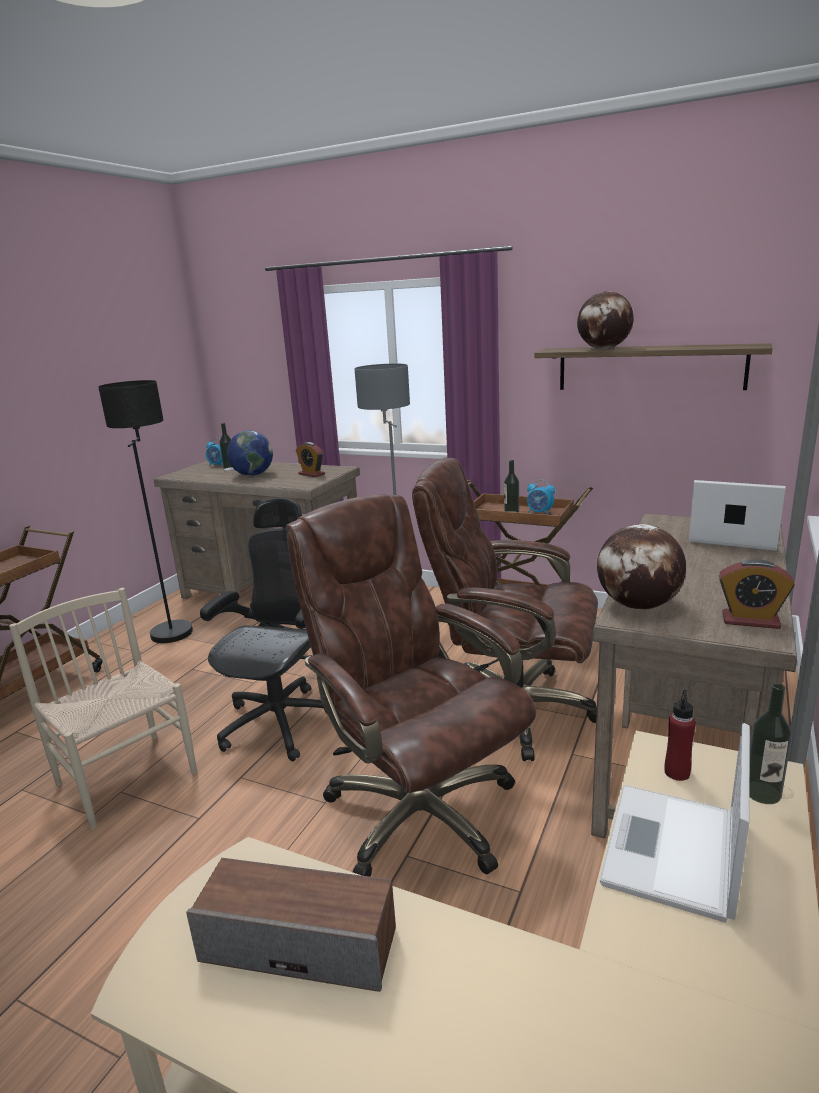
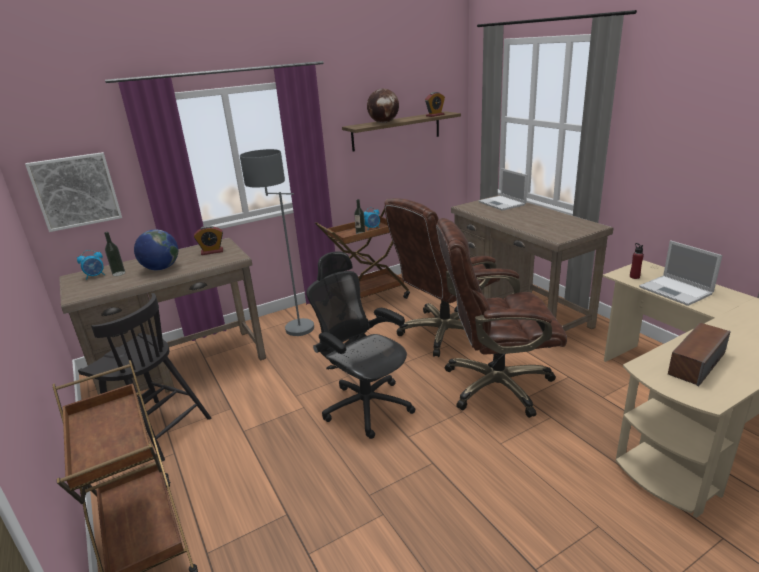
camera: 55 degrees left, 5 degrees up
beige chair [9,588,197,830] -> none
black floor lamp [99,380,193,643] -> black chair [78,293,211,461]
globe [597,524,686,610] -> none
laptop [689,480,786,551] -> laptop turned 90 degrees counterclockwise [479,168,528,211]
alarm clock [719,559,795,629] -> alarm clock moved to [425,92,445,117]
bottle [750,683,792,804] -> none
none -> picture [25,152,122,232]

